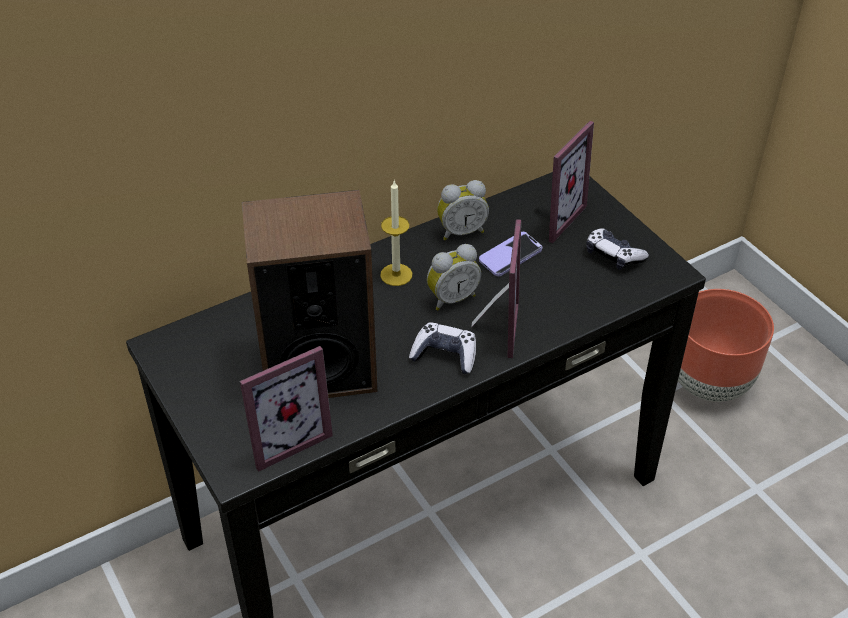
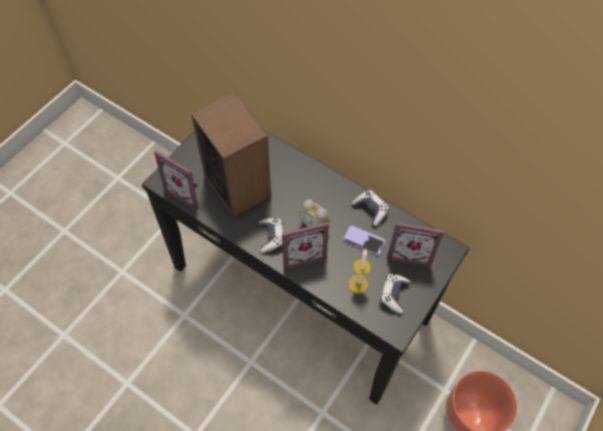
camera: 65 degrees right, 15 degrees up
candle [380,181,412,286] -> candle moved to [348,250,371,294]
alarm clock [437,180,489,240] -> game controller [352,190,389,226]

